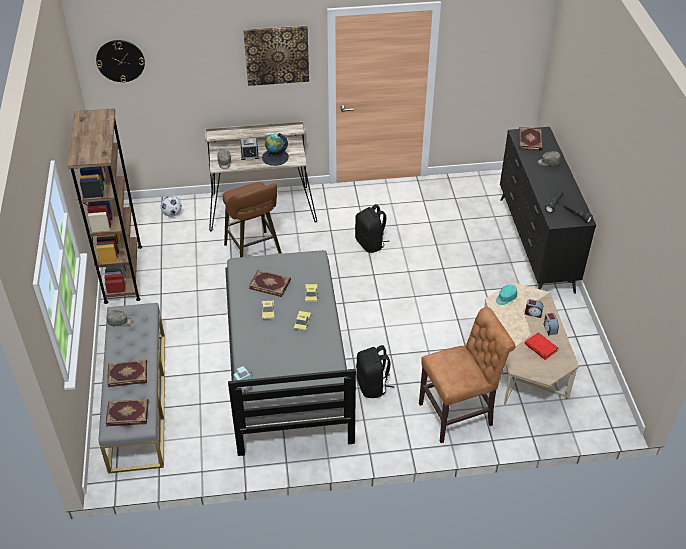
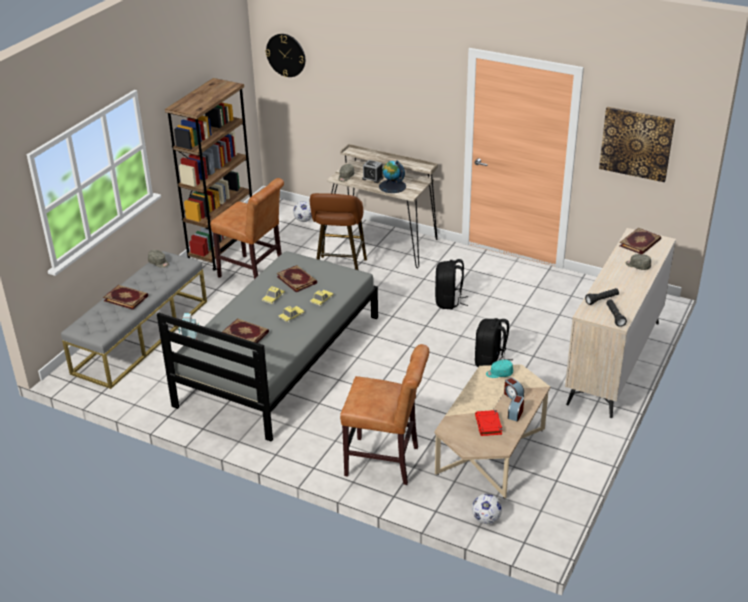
camera: 35 degrees right, 10 degrees down
book [105,399,149,426] -> book moved to [222,318,269,343]
picture [243,25,309,86] -> picture moved to [599,107,675,182]
black backpack [356,345,395,398] -> black backpack moved to [475,318,513,367]
black dresser [500,127,596,294] -> beige dresser [565,228,676,418]
none -> brown chair [210,178,284,279]
none -> football [472,494,502,524]

